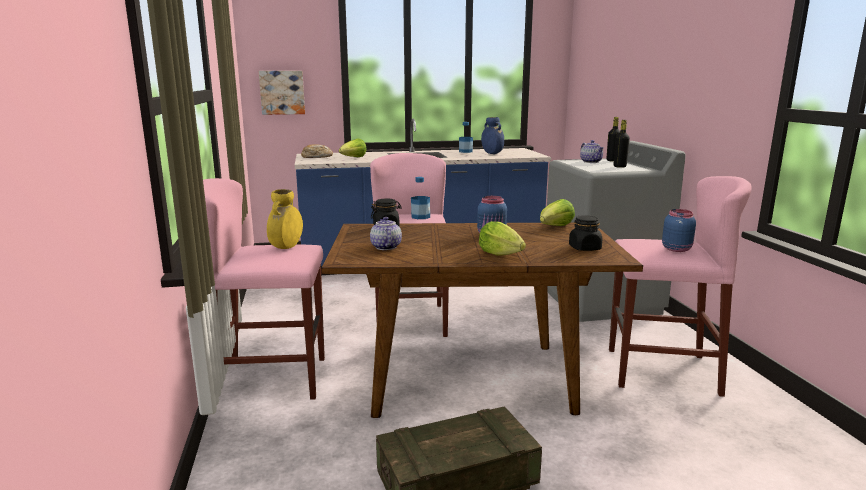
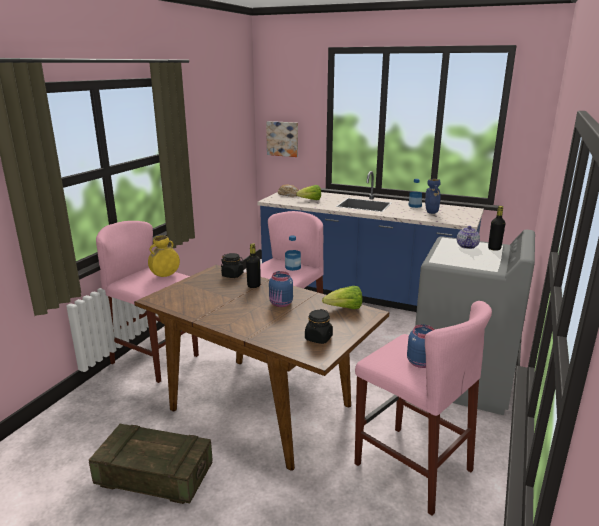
camera: 35 degrees right, 5 degrees up
teapot [370,217,402,250] -> none
lettuce [479,221,526,256] -> none
black bottle [614,120,630,168] -> black bottle moved to [246,243,261,288]

